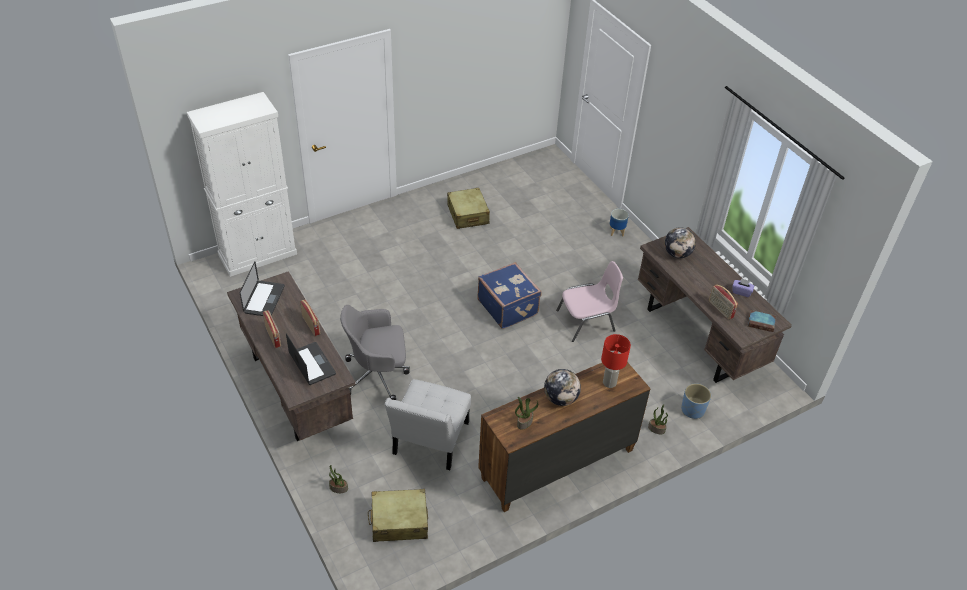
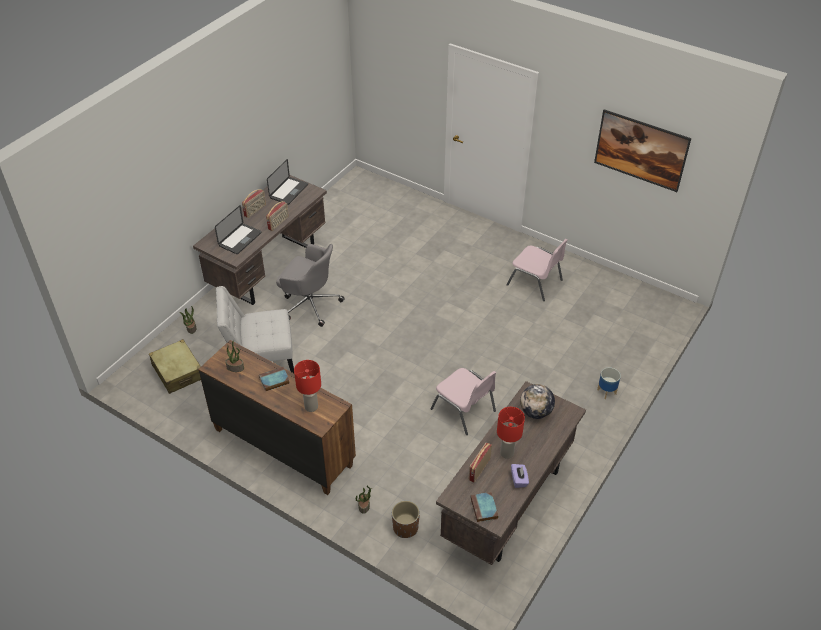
camera: 65 degrees right, 0 degrees up
white cabinet [187,92,297,277] -> none
laptop [240,262,285,316] -> laptop turned 45 degrees counterclockwise [267,159,308,205]
grey office chair [340,305,410,400] -> grey office chair turned 150 degrees clockwise [276,244,345,327]
beige suitcase [447,188,490,229] -> pink chair [506,239,567,301]
blue suitcase [477,262,542,329] -> none
globe [544,369,581,406] -> book [259,367,290,392]
blue planter [681,383,711,419] -> brown planter [392,500,420,538]
none -> red table lamp [497,407,525,459]
none -> picture [594,109,691,192]

